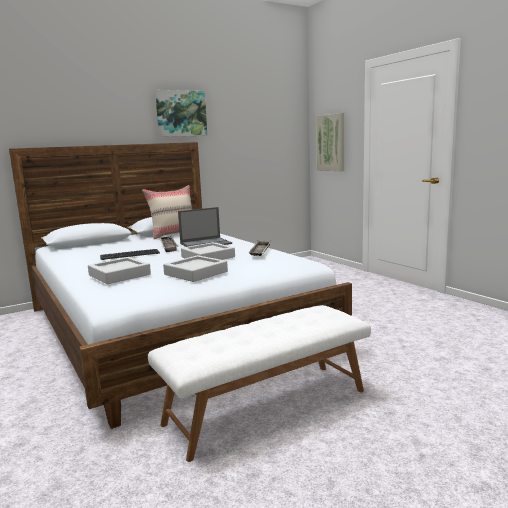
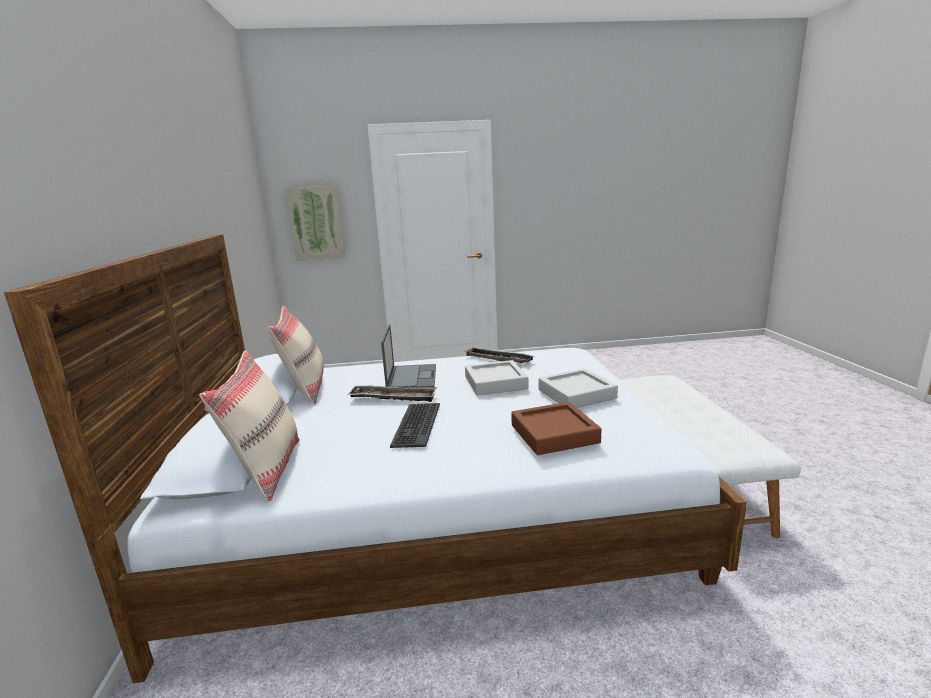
camera: 65 degrees left, 5 degrees up
grey tray [88,257,151,284] -> brown tray [511,402,601,455]
picture [155,90,207,137] -> none
none -> beige pillow [199,350,300,502]

